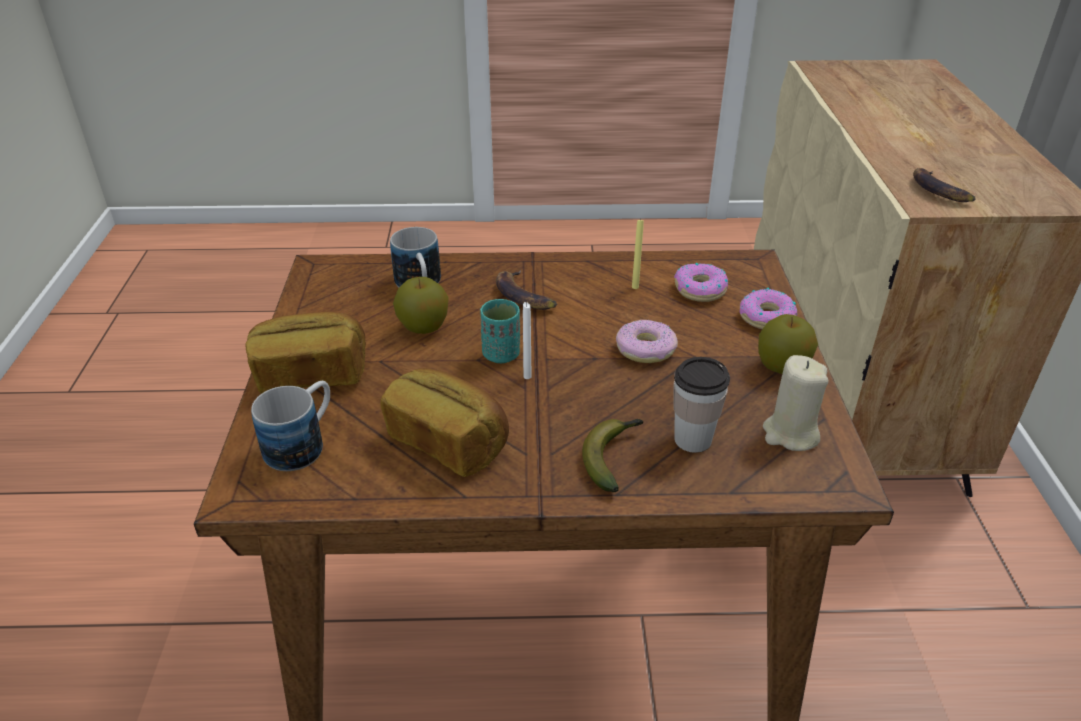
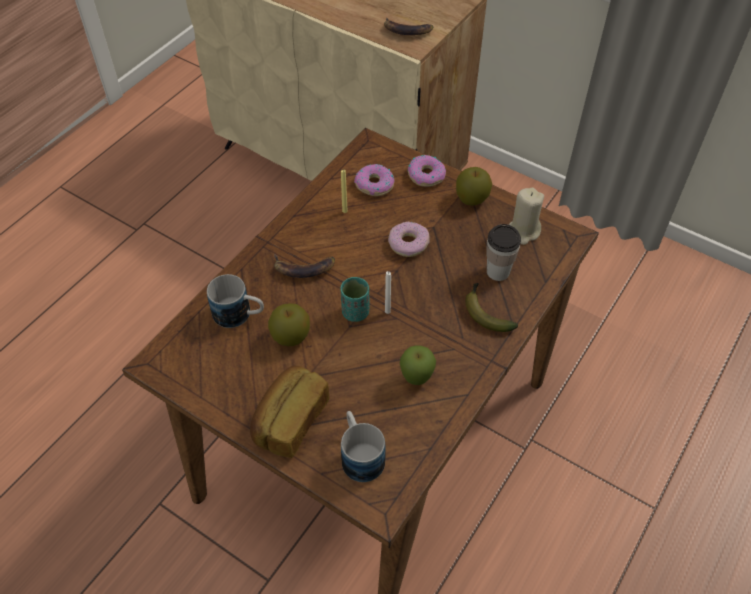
camera: 55 degrees left, 15 degrees up
bread [380,368,509,477] -> apple [400,345,436,385]

